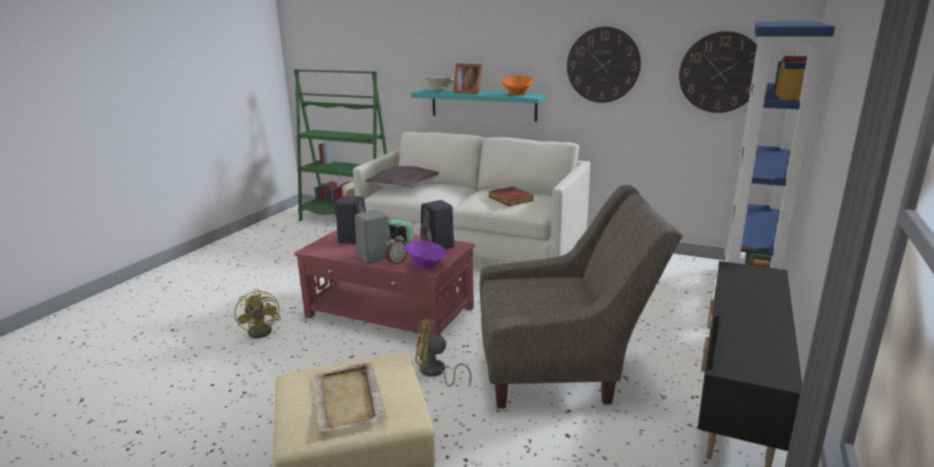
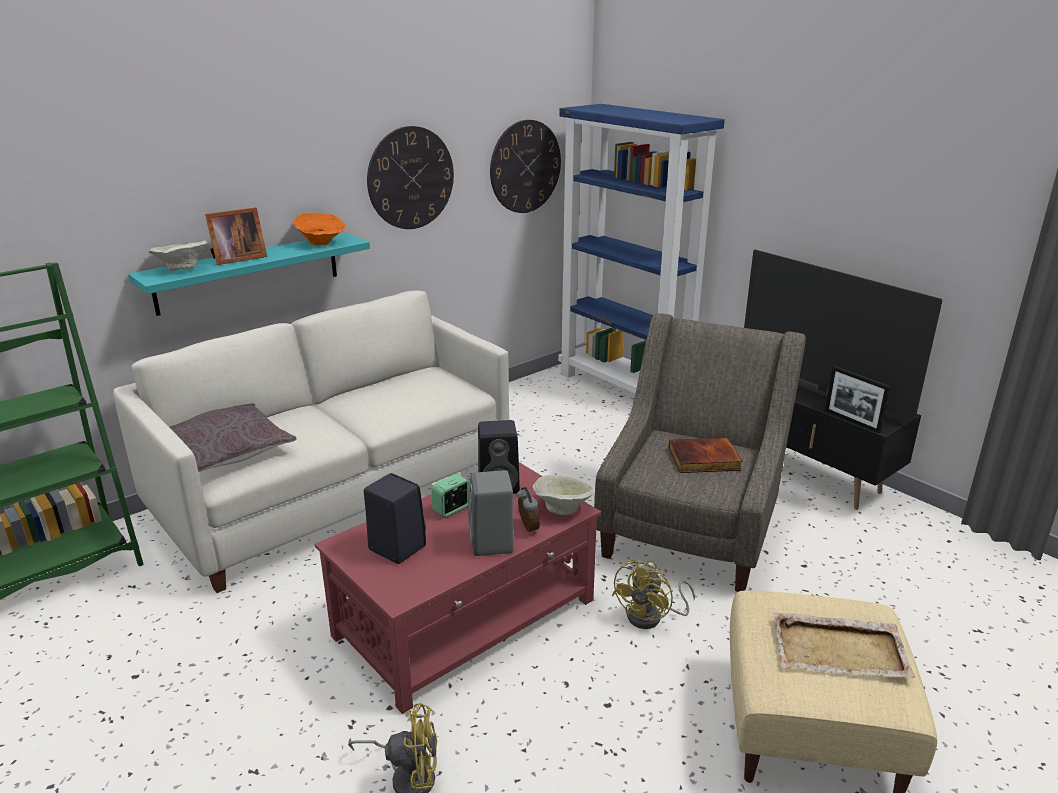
camera: 65 degrees left, 5 degrees up
purple bowl [405,241,447,270] -> beige bowl [533,475,594,515]
book [488,186,534,206] -> book moved to [668,438,742,473]
none -> television [744,250,943,419]

